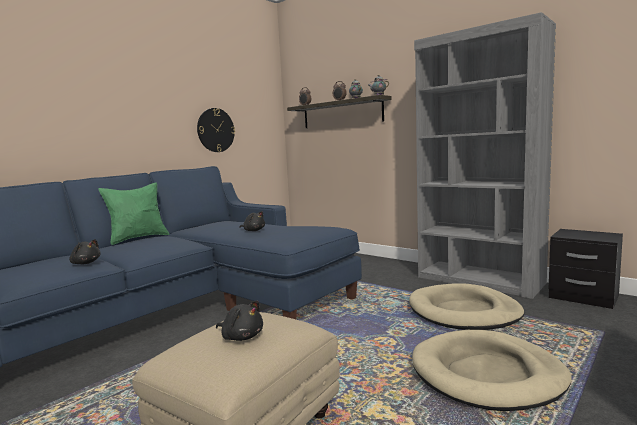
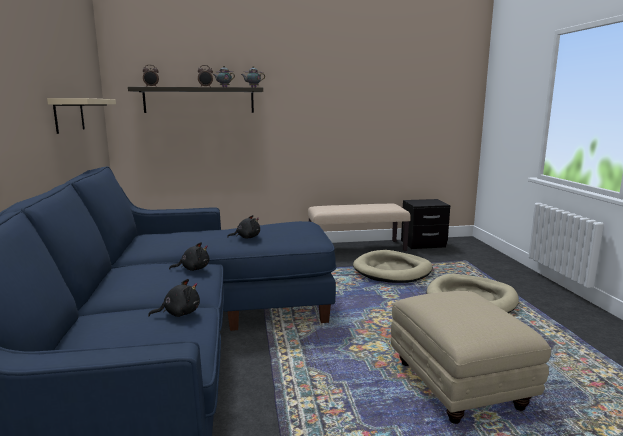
camera: 50 degrees left, 5 degrees up
green pillow [99,182,169,245] -> none
wall clock [197,108,235,152] -> beige shelf [47,98,116,134]
black plush toy [216,300,263,341] -> black plush toy moved to [169,242,209,271]
grey bookcase [414,12,556,299] -> beige bench [308,203,411,251]

